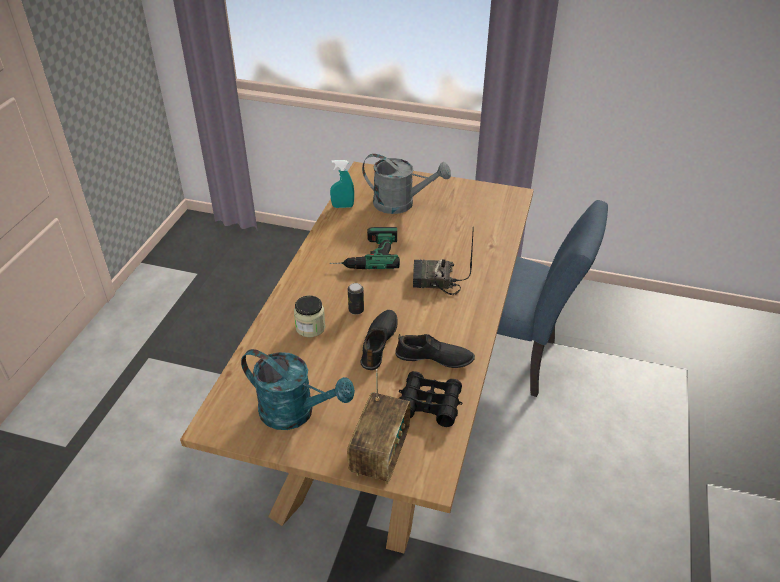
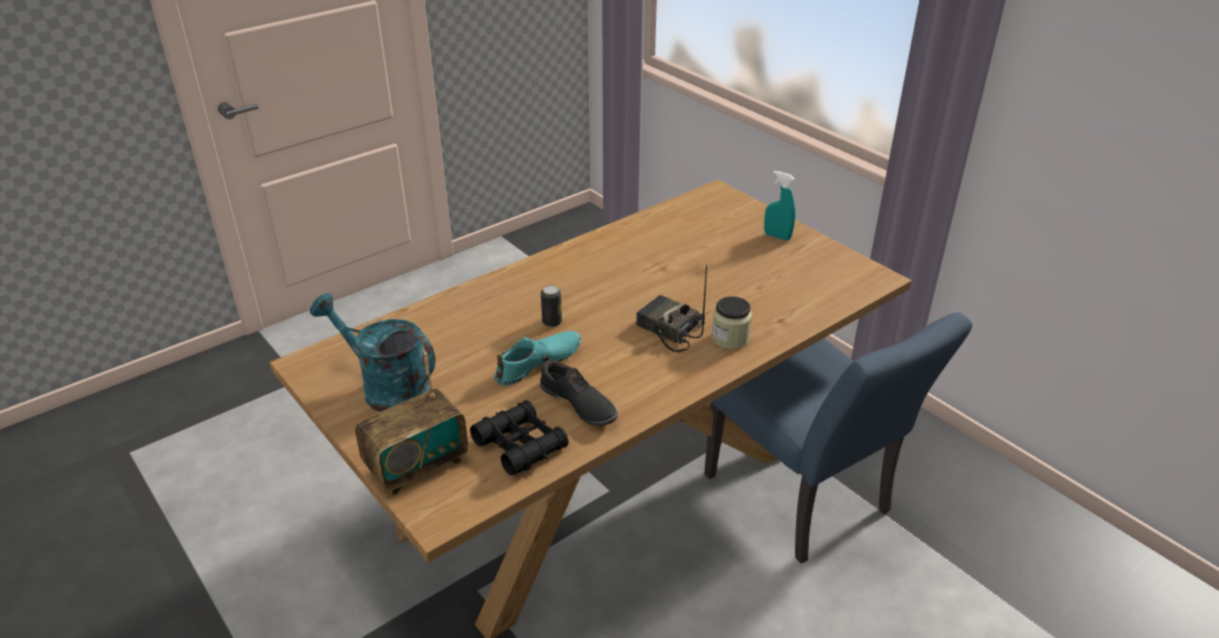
camera: 35 degrees right, 5 degrees down
turquoise watering can [241,349,355,430] -> turquoise watering can turned 150 degrees clockwise [310,293,435,412]
jar [294,295,325,337] -> jar moved to [712,296,752,349]
turquoise spray bottle [330,160,354,208] -> turquoise spray bottle moved to [764,171,796,241]
power drill [330,227,400,269] -> none
black shoe [360,310,398,370] -> turquoise shoe [494,331,581,386]
grey watering can [362,154,451,214] -> none

